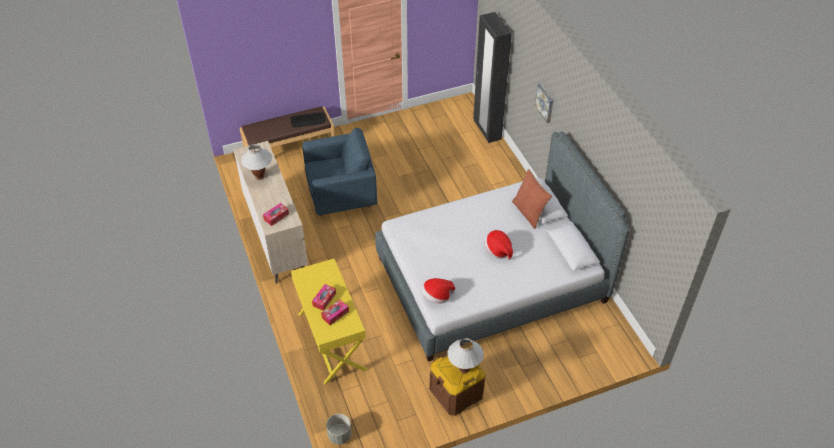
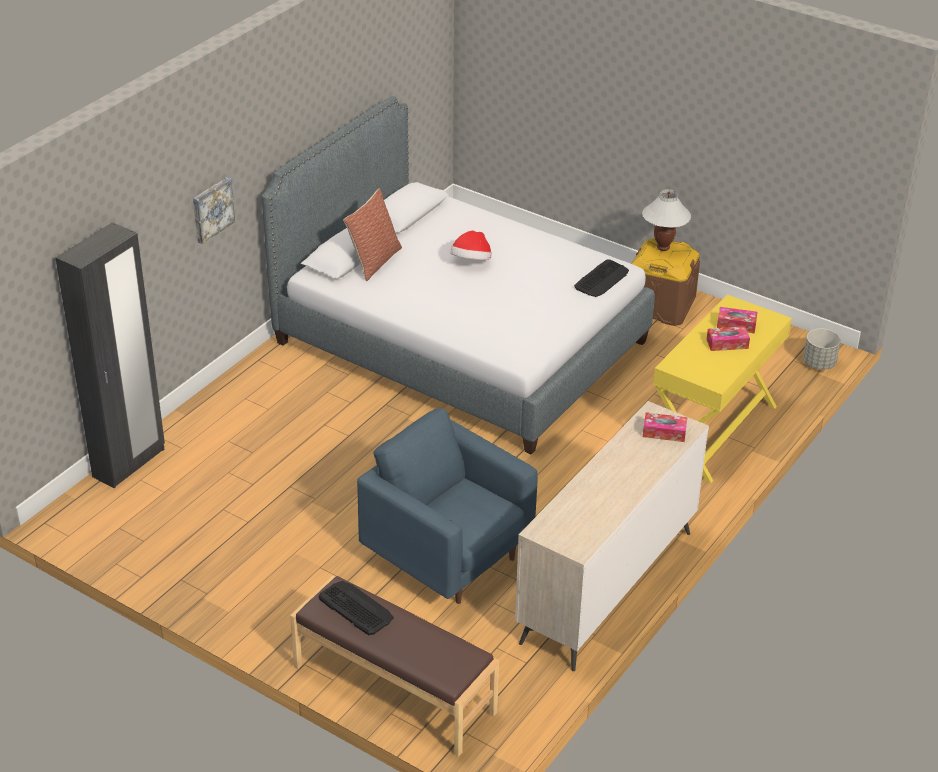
camera: 125 degrees left, 10 degrees down
white table lamp [241,144,272,180] -> none
hat [421,278,455,303] -> keyboard [574,259,629,297]

